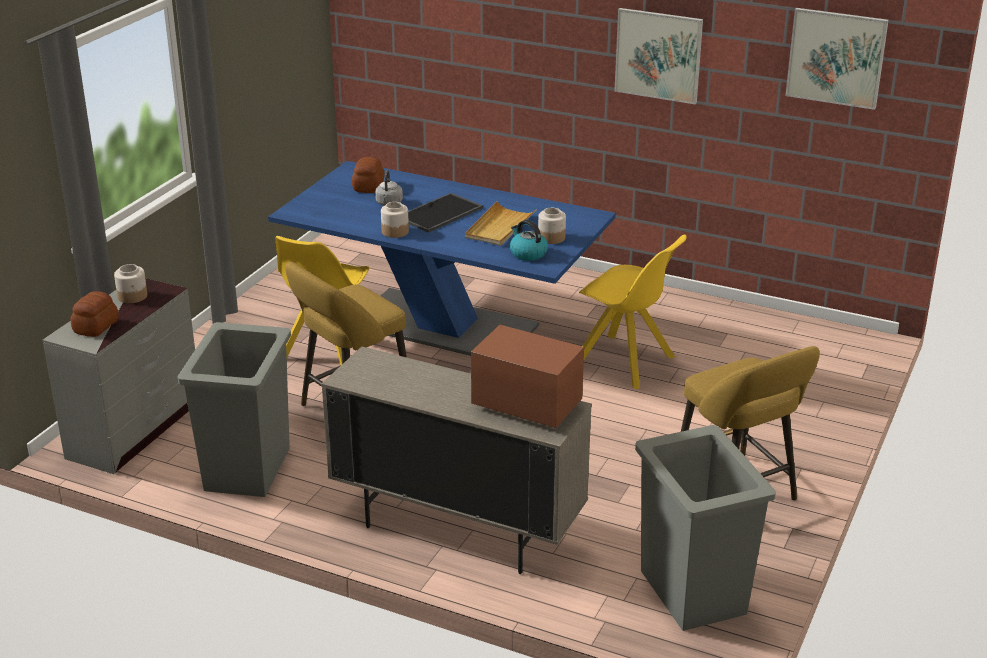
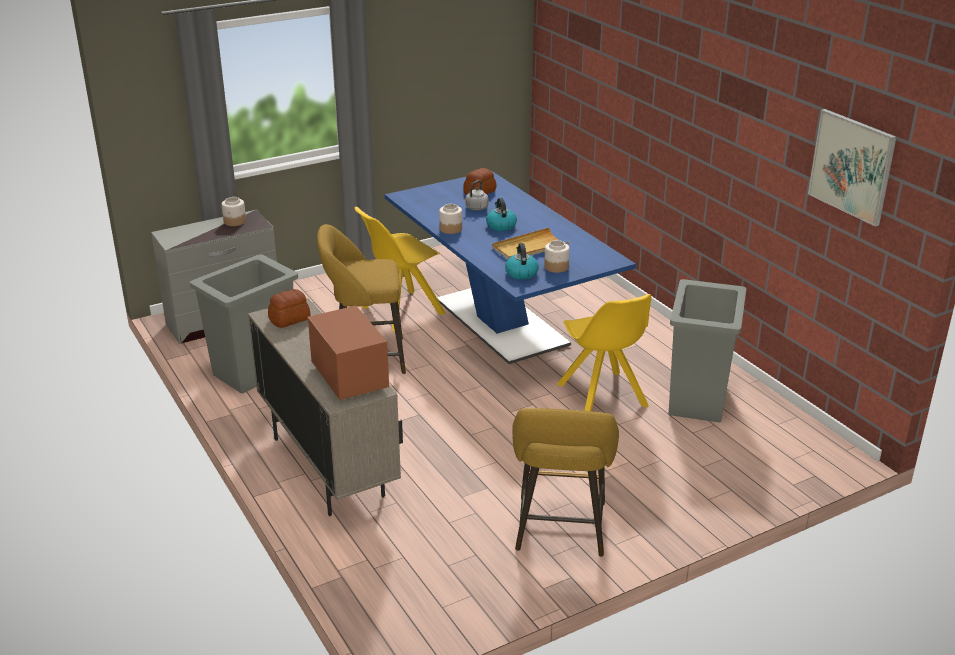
camera: 35 degrees right, 0 degrees up
bread [70,291,119,337] -> bread moved to [268,289,310,328]
tray [408,193,483,233] -> kettle [486,198,517,231]
picture [614,8,703,104] -> none
grey trash can [635,425,776,631] -> grey trash can moved to [669,279,746,423]

